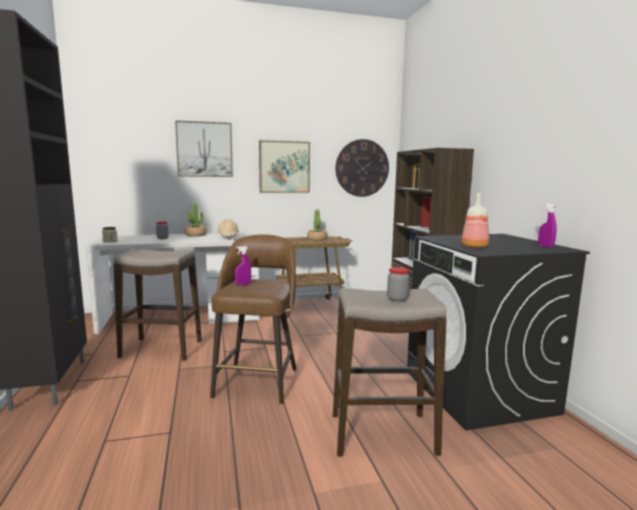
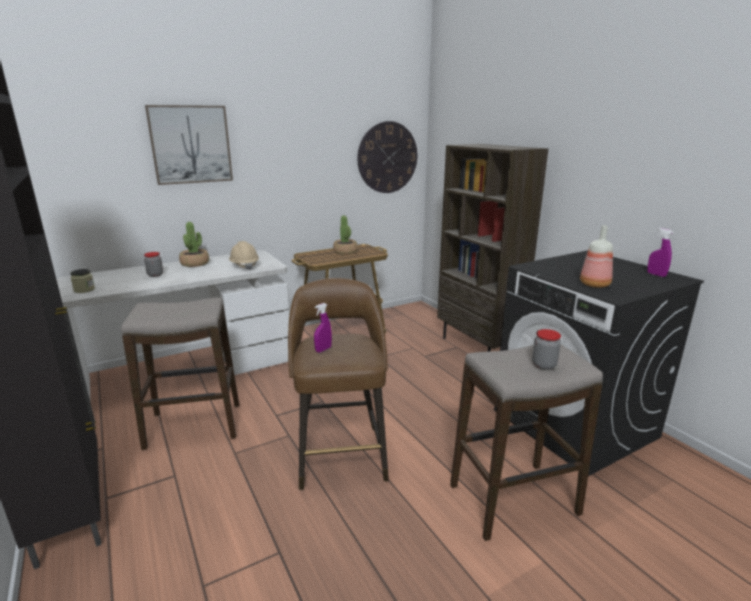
camera: 15 degrees left, 10 degrees up
picture [259,140,310,193] -> none

